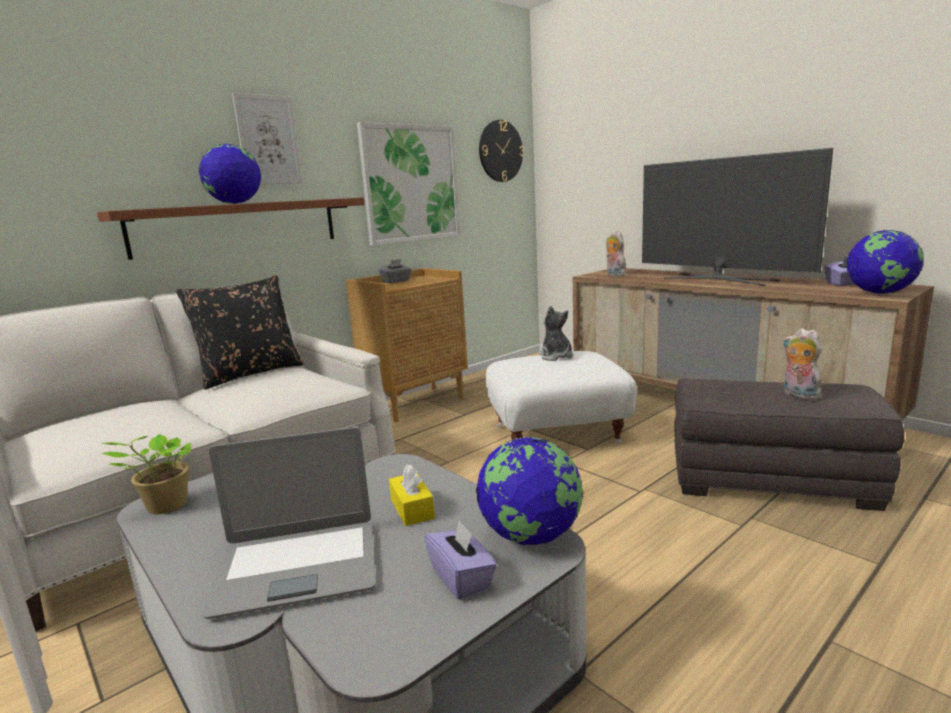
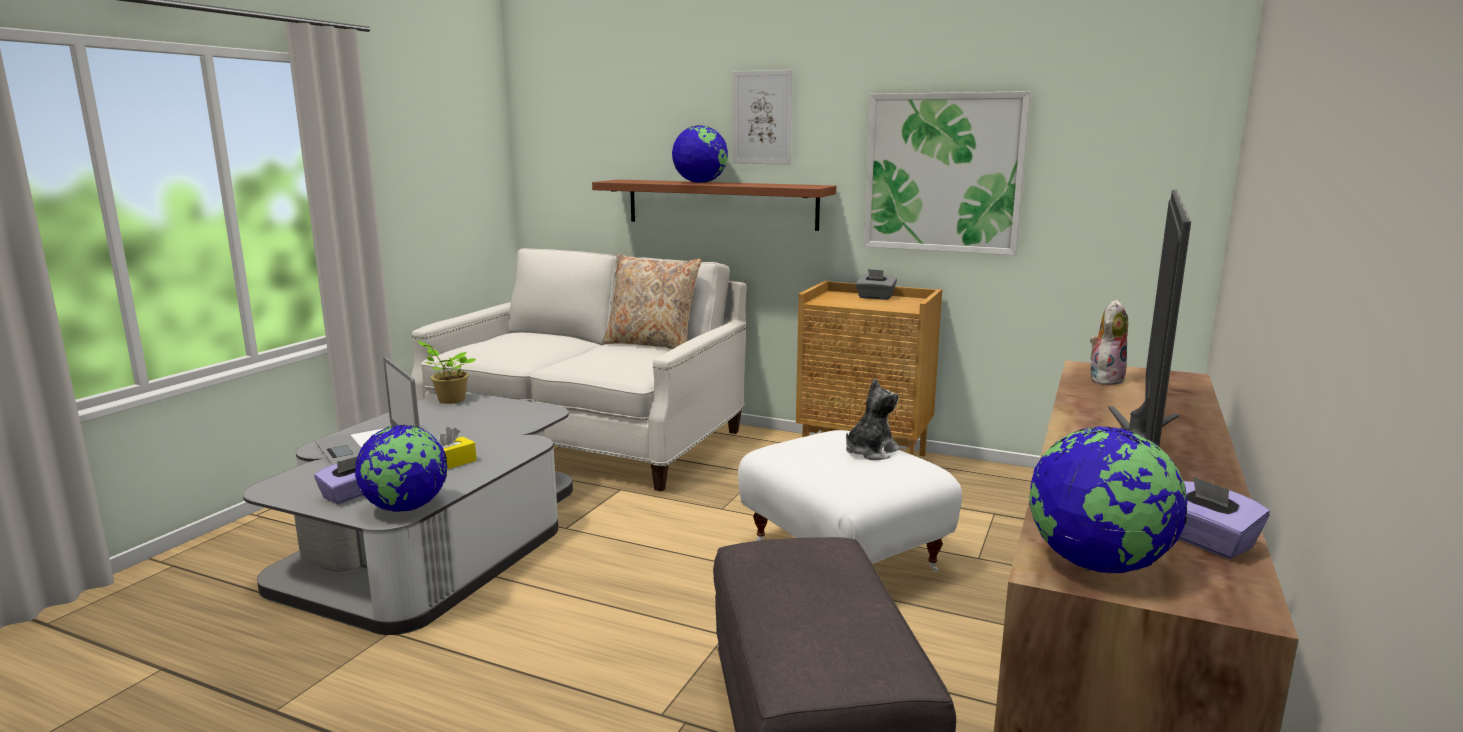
camera: 65 degrees right, 0 degrees up
black pillow [176,275,304,390] -> beige pillow [602,254,702,349]
wall clock [479,120,524,182] -> none
plush toy [783,328,823,400] -> none

